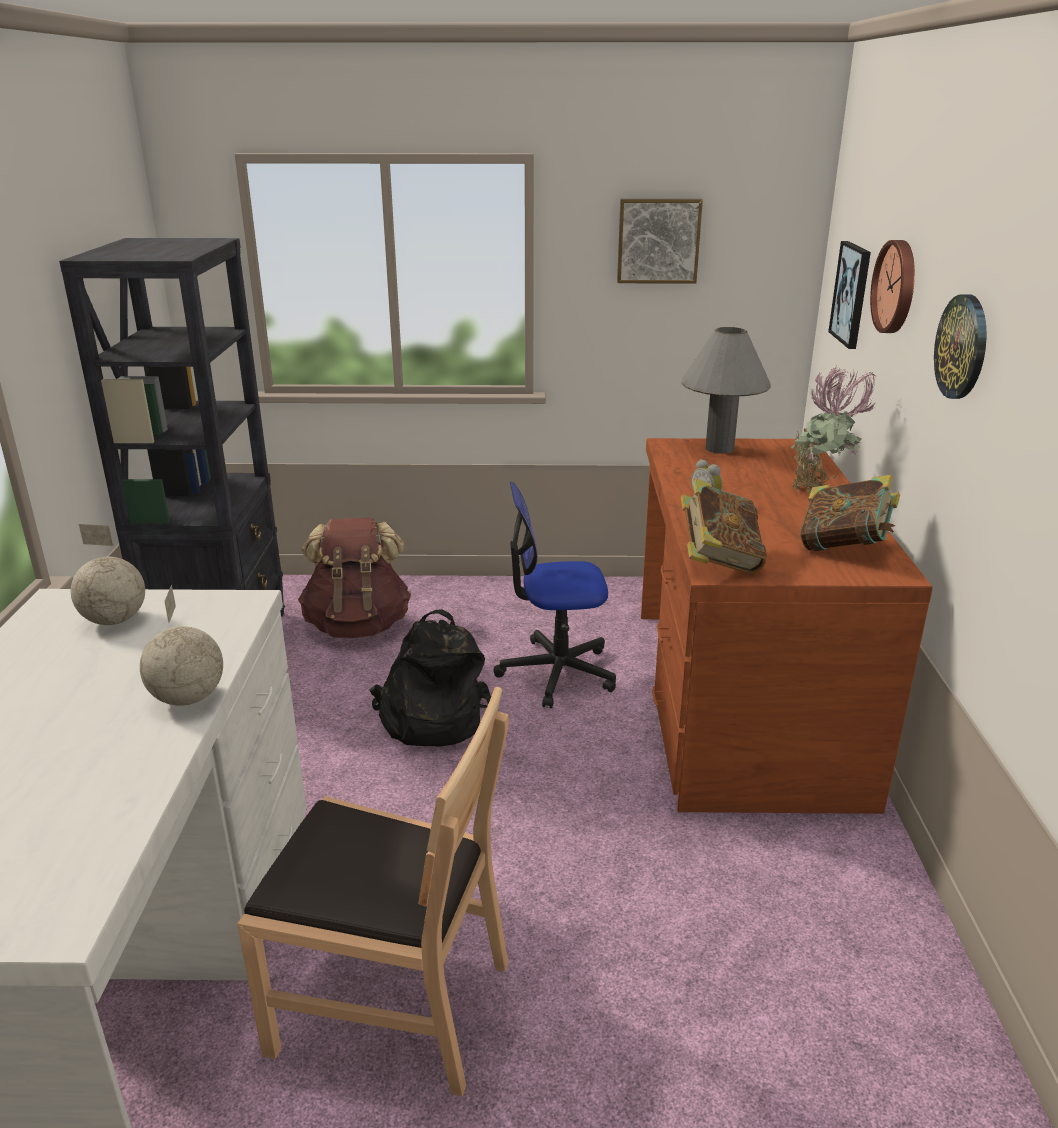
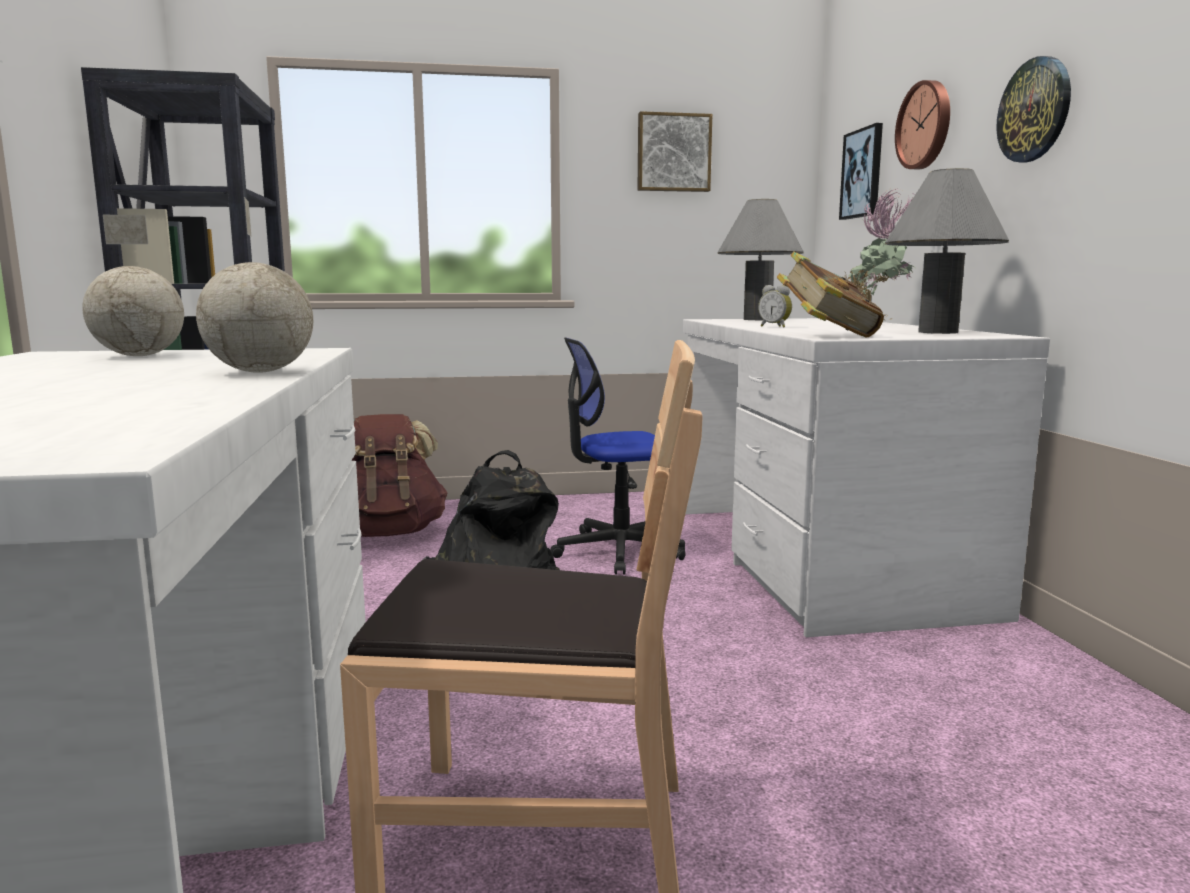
camera: 10 degrees left, 15 degrees down
brown desk [641,438,933,814] -> white desk [683,318,1050,637]
book [800,474,900,551] -> grey table lamp [885,168,1009,334]

